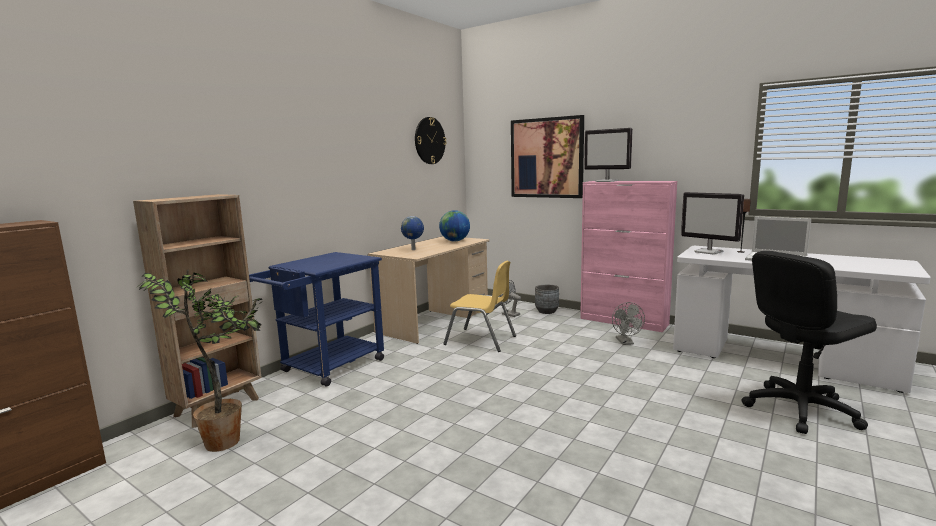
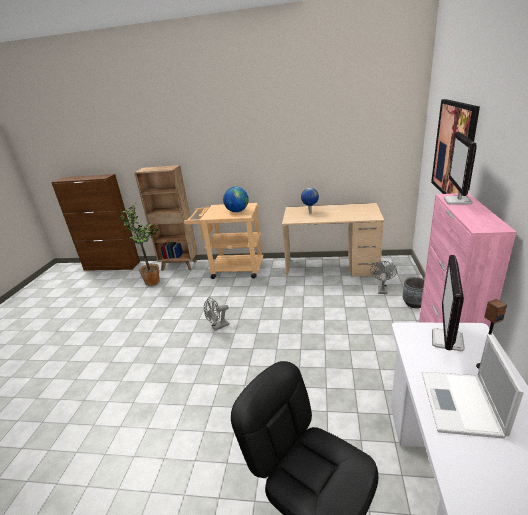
camera: 65 degrees right, 15 degrees up
blue cart [249,252,384,387] -> beige cart [184,203,264,279]
wall clock [415,117,447,164] -> none
globe [439,210,470,242] -> globe moved to [223,187,248,212]
yellow chair [443,261,516,352] -> none
grey fan [612,302,645,345] -> grey fan moved to [204,297,229,331]

